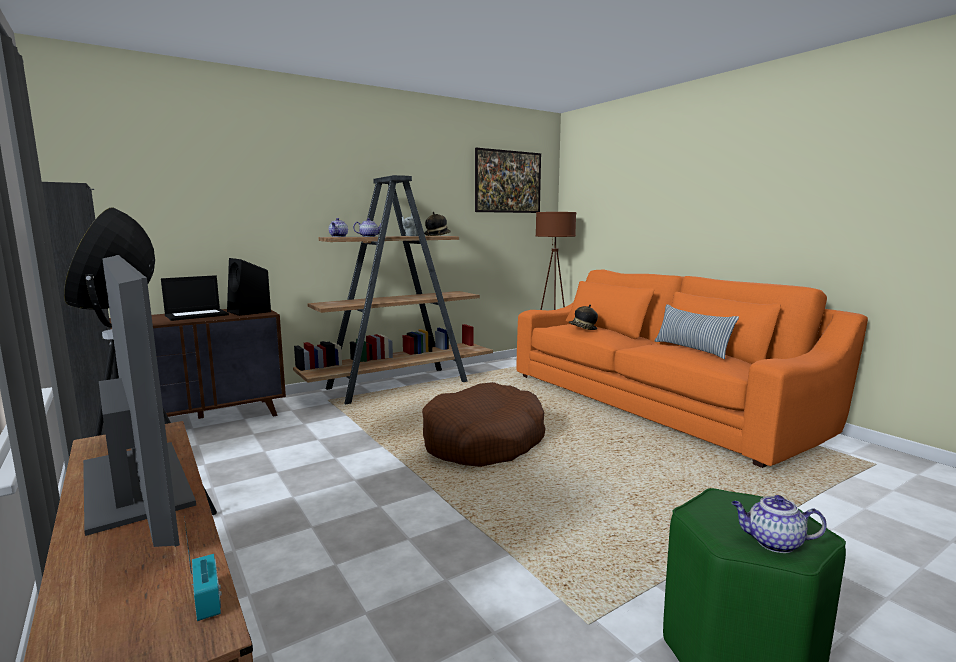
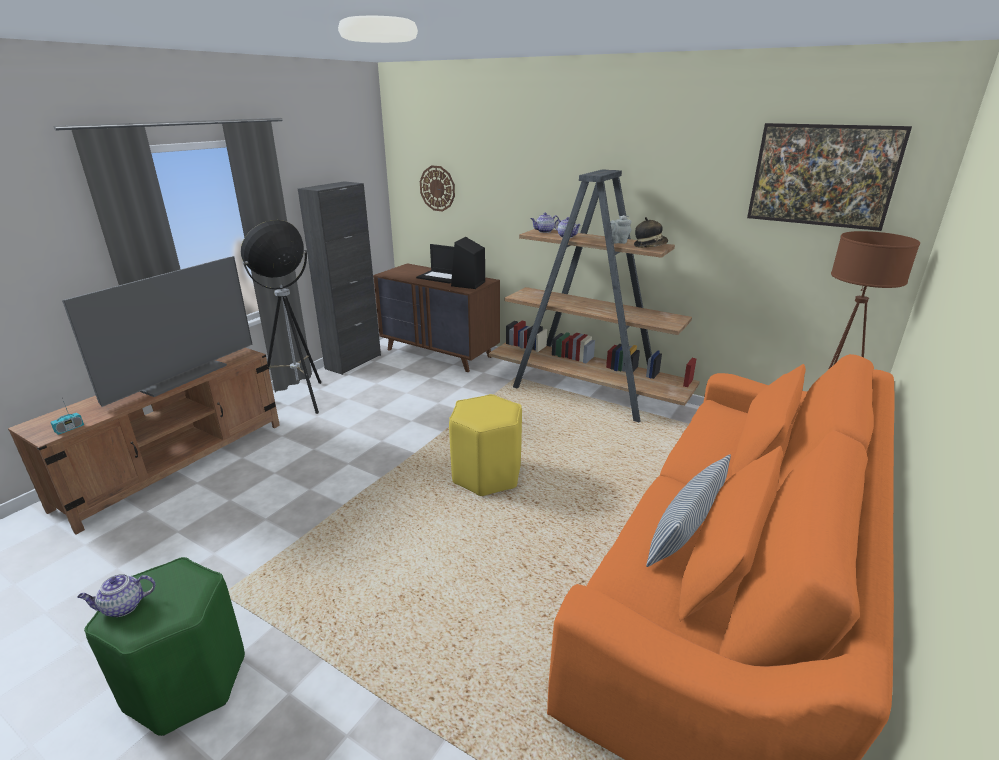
camera: 65 degrees right, 15 degrees up
brown dog bed [422,382,545,467] -> yellow stool [449,394,522,496]
hat [569,304,598,330] -> none
teapot [731,495,826,553] -> teapot turned 105 degrees counterclockwise [77,574,156,617]
none -> wall clock [420,165,455,212]

